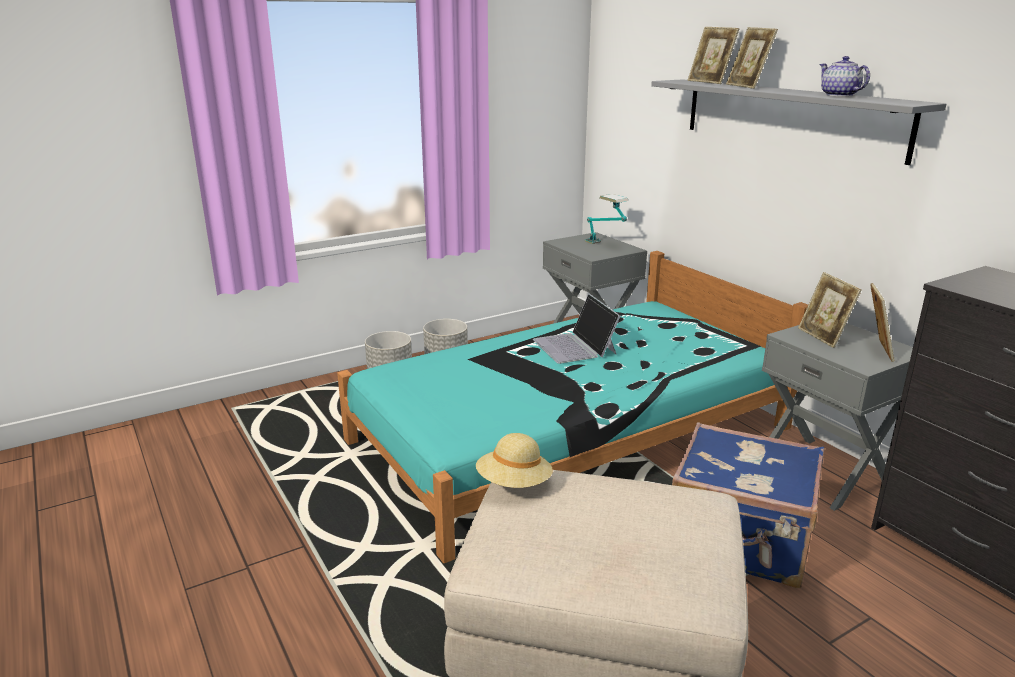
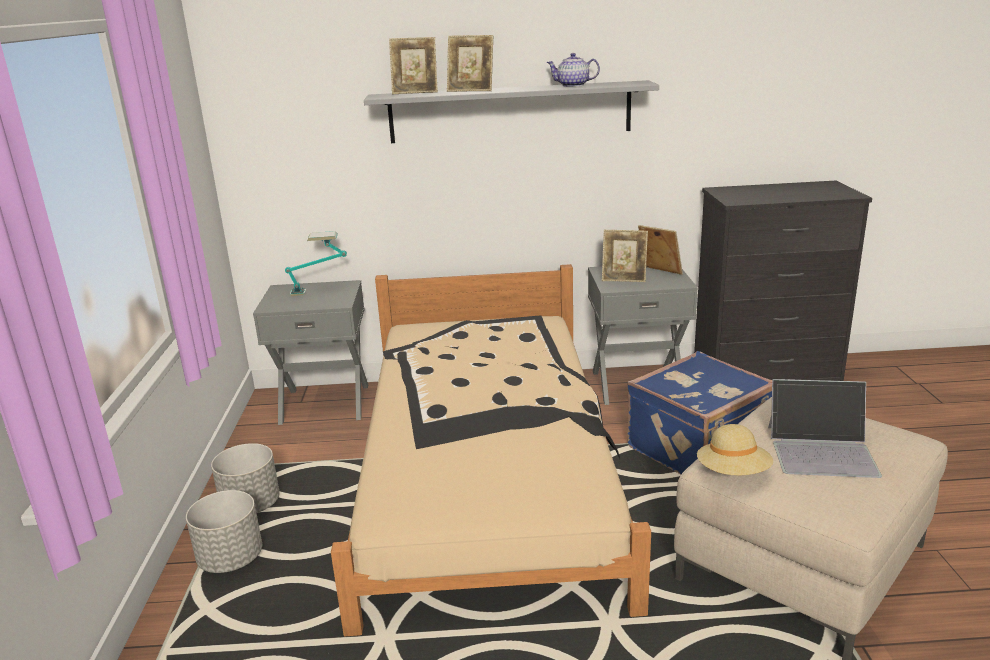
camera: 60 degrees left, 0 degrees up
turquoise bed [337,251,808,563] -> beige bed [331,264,651,636]
laptop [533,294,620,364] -> laptop moved to [768,379,882,478]

